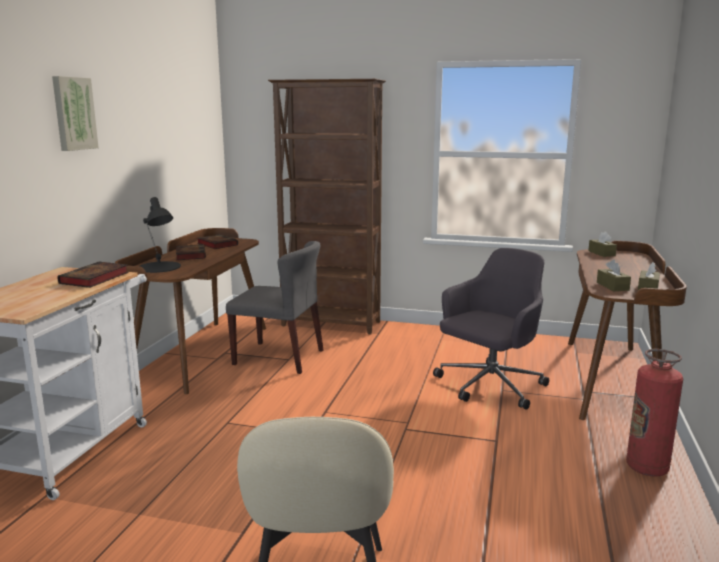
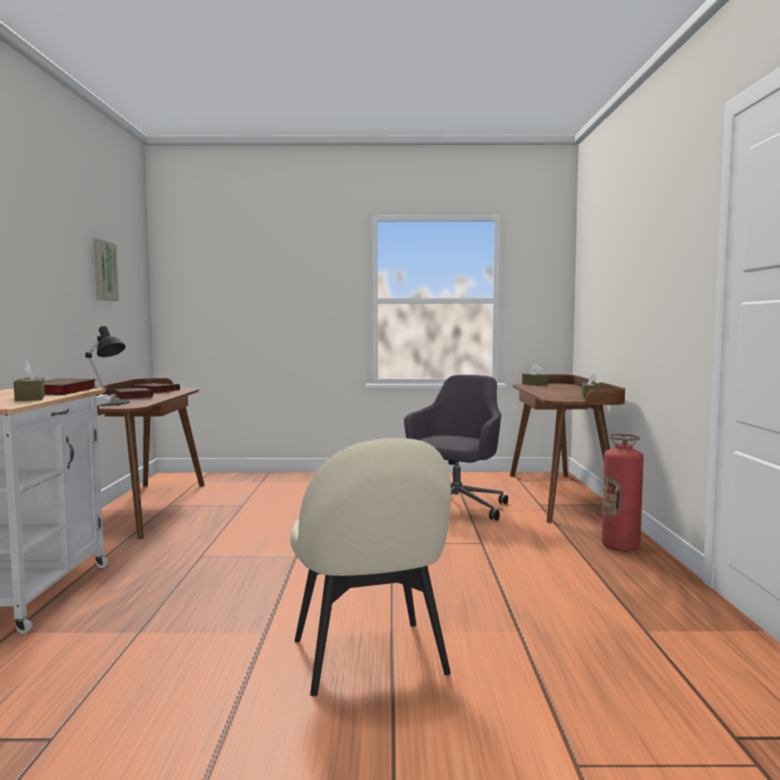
camera: 15 degrees left, 10 degrees down
picture [52,76,99,151] -> picture moved to [94,239,119,301]
grey chair [226,241,324,374] -> none
brown bookcase [268,79,386,335] -> none
brown tissue box [597,260,631,291] -> brown tissue box moved to [14,361,45,401]

